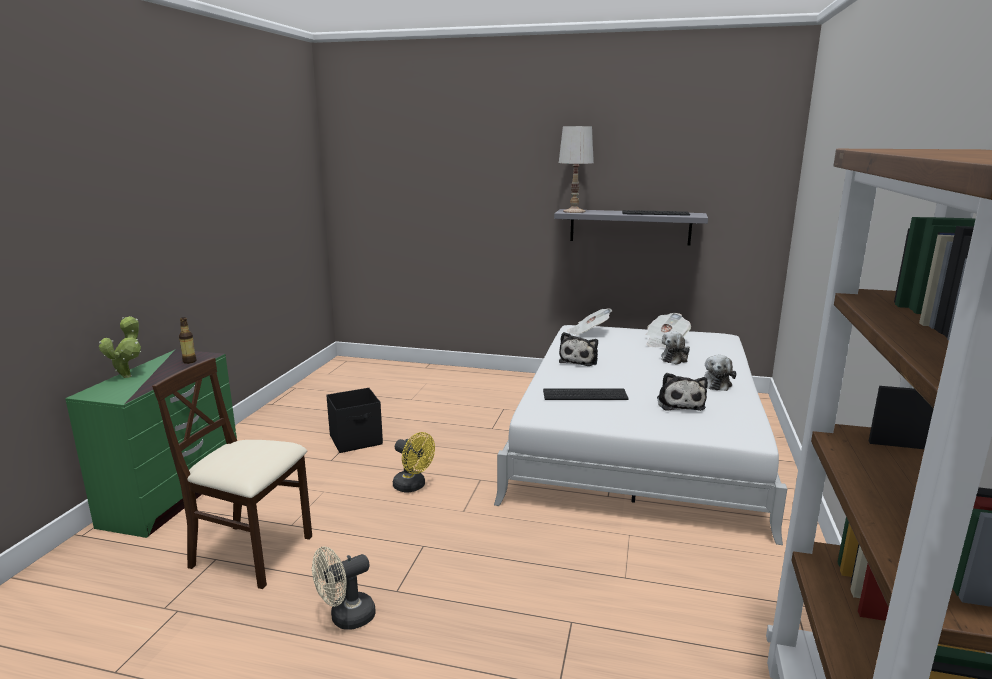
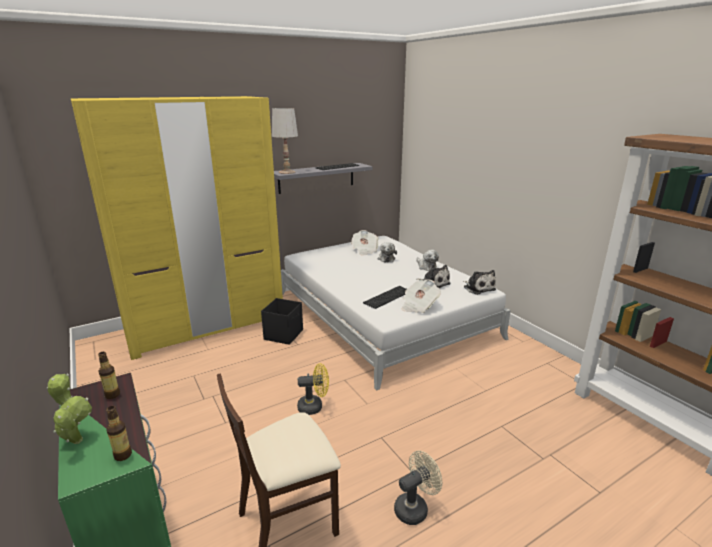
camera: 45 degrees left, 5 degrees up
beige fan [312,546,375,629] -> beige fan turned 135 degrees counterclockwise [394,451,442,525]
black storage box [326,388,383,453] -> black storage box moved to [261,298,303,345]
plush toy [559,332,598,366] -> plush toy moved to [463,270,496,295]
newspaper [567,308,612,335] -> newspaper moved to [401,279,441,313]
none -> yellow wardrobe [71,96,283,360]
none -> bottle [106,406,132,461]

